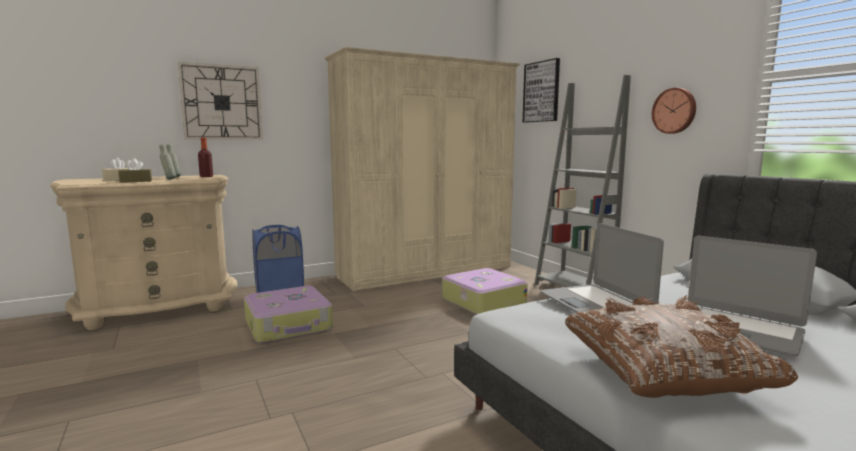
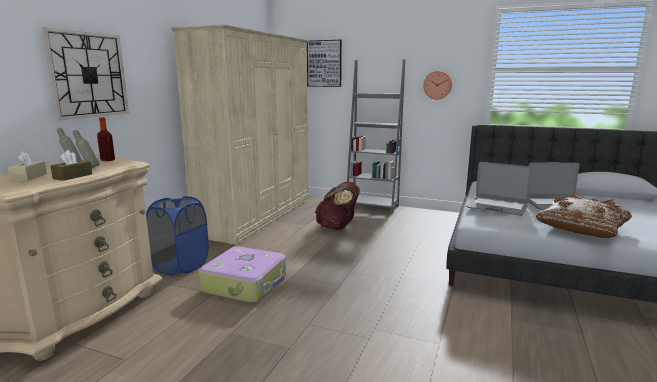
camera: 40 degrees left, 5 degrees up
suitcase [442,268,528,315] -> brown backpack [315,181,360,230]

